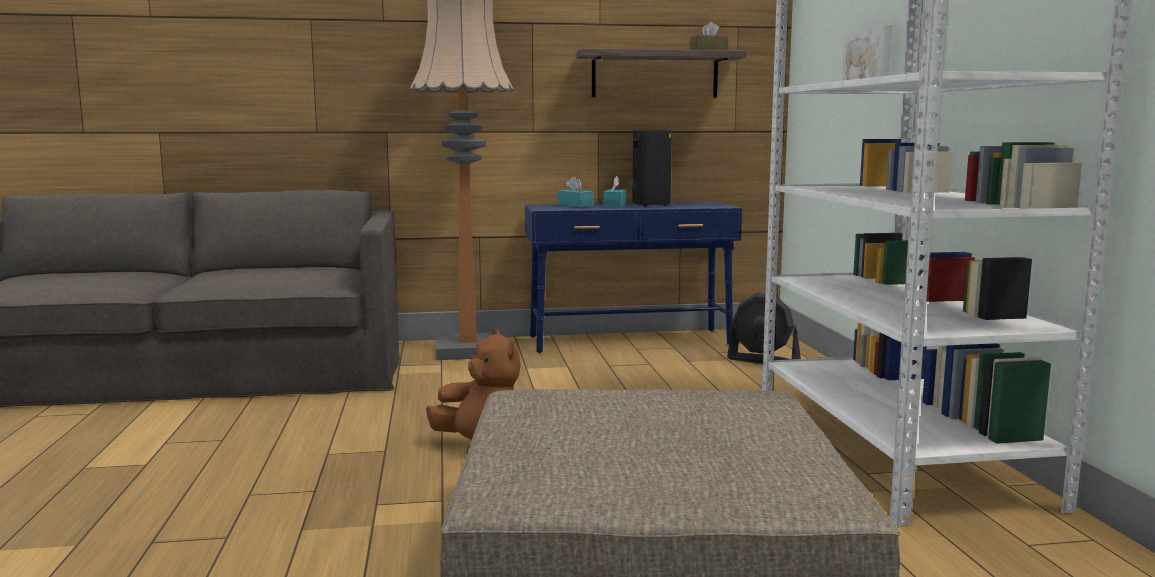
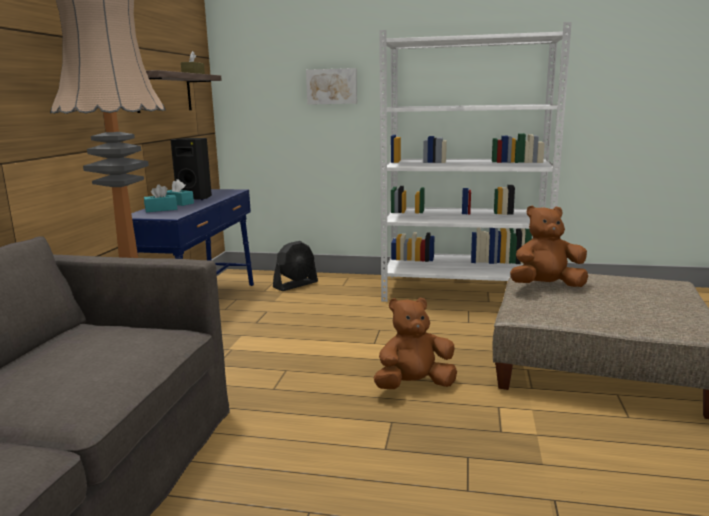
camera: 70 degrees left, 5 degrees up
none -> brown plush toy [510,205,588,287]

